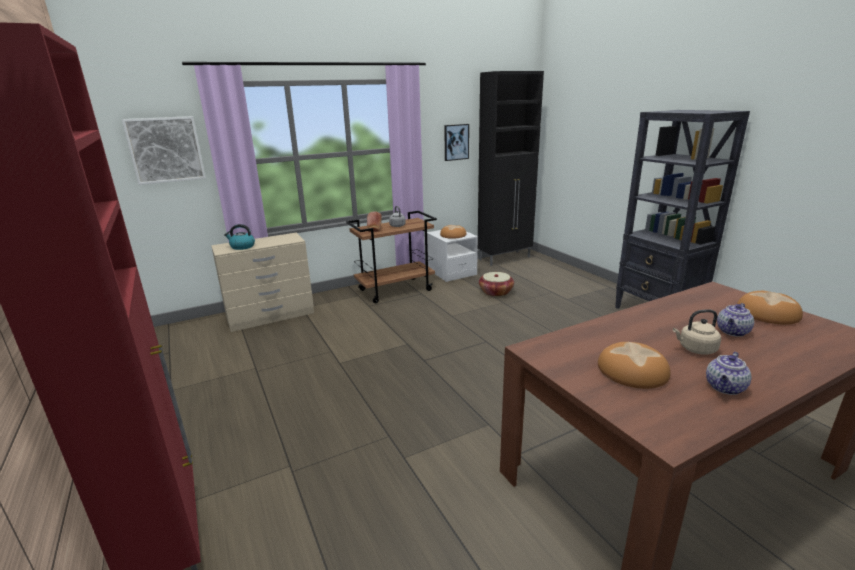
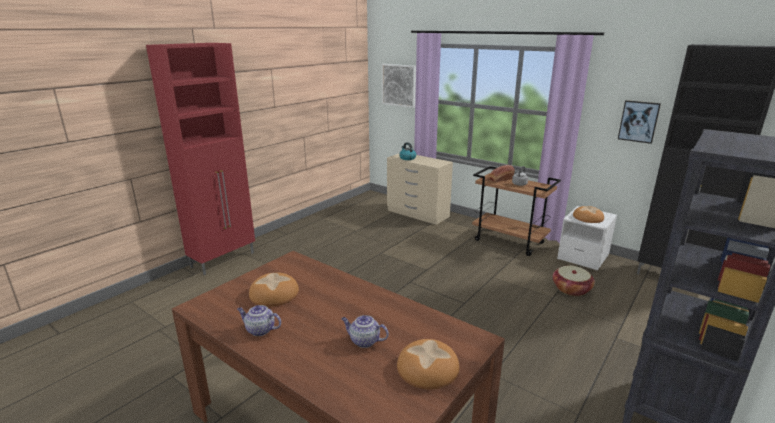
camera: 65 degrees right, 0 degrees up
beige kettle [673,309,721,355] -> none

